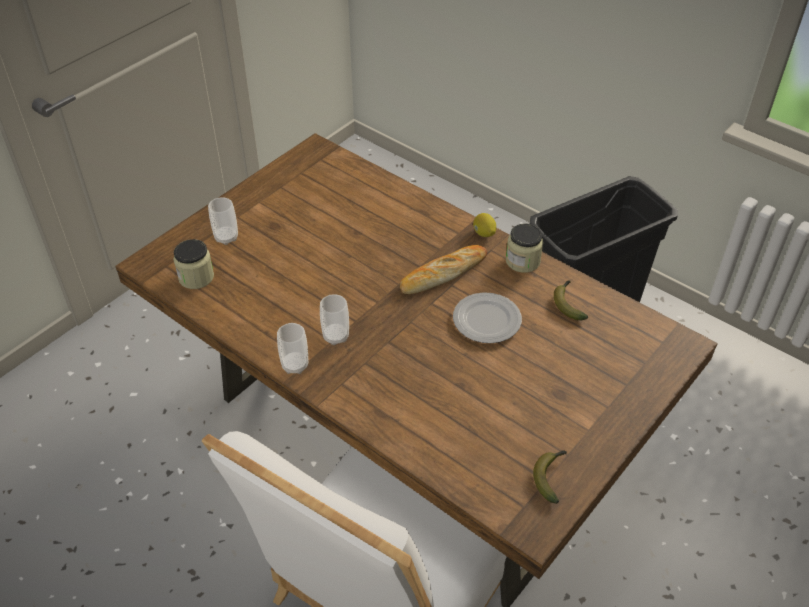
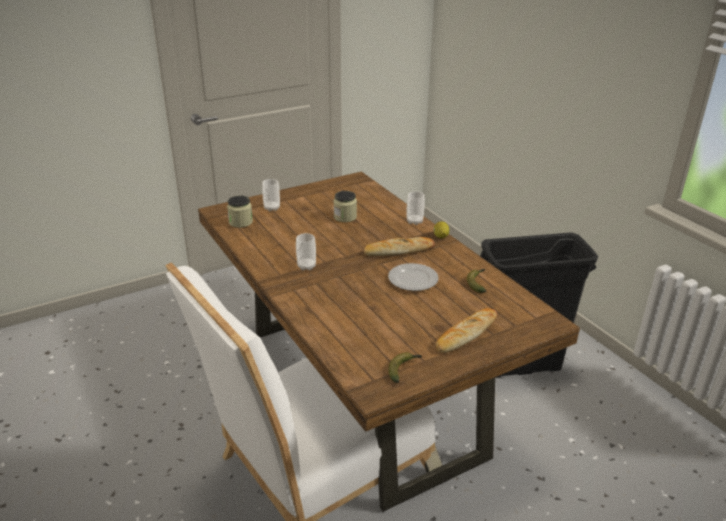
camera: 20 degrees right, 15 degrees down
cup [277,323,308,374] -> cup moved to [407,192,425,225]
jar [506,224,543,273] -> jar moved to [333,191,357,222]
none -> bread [435,308,497,353]

